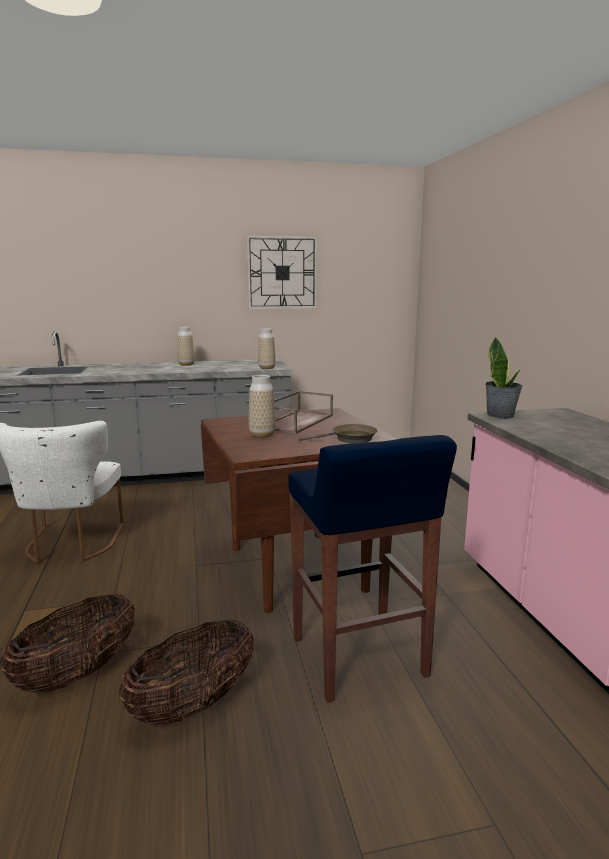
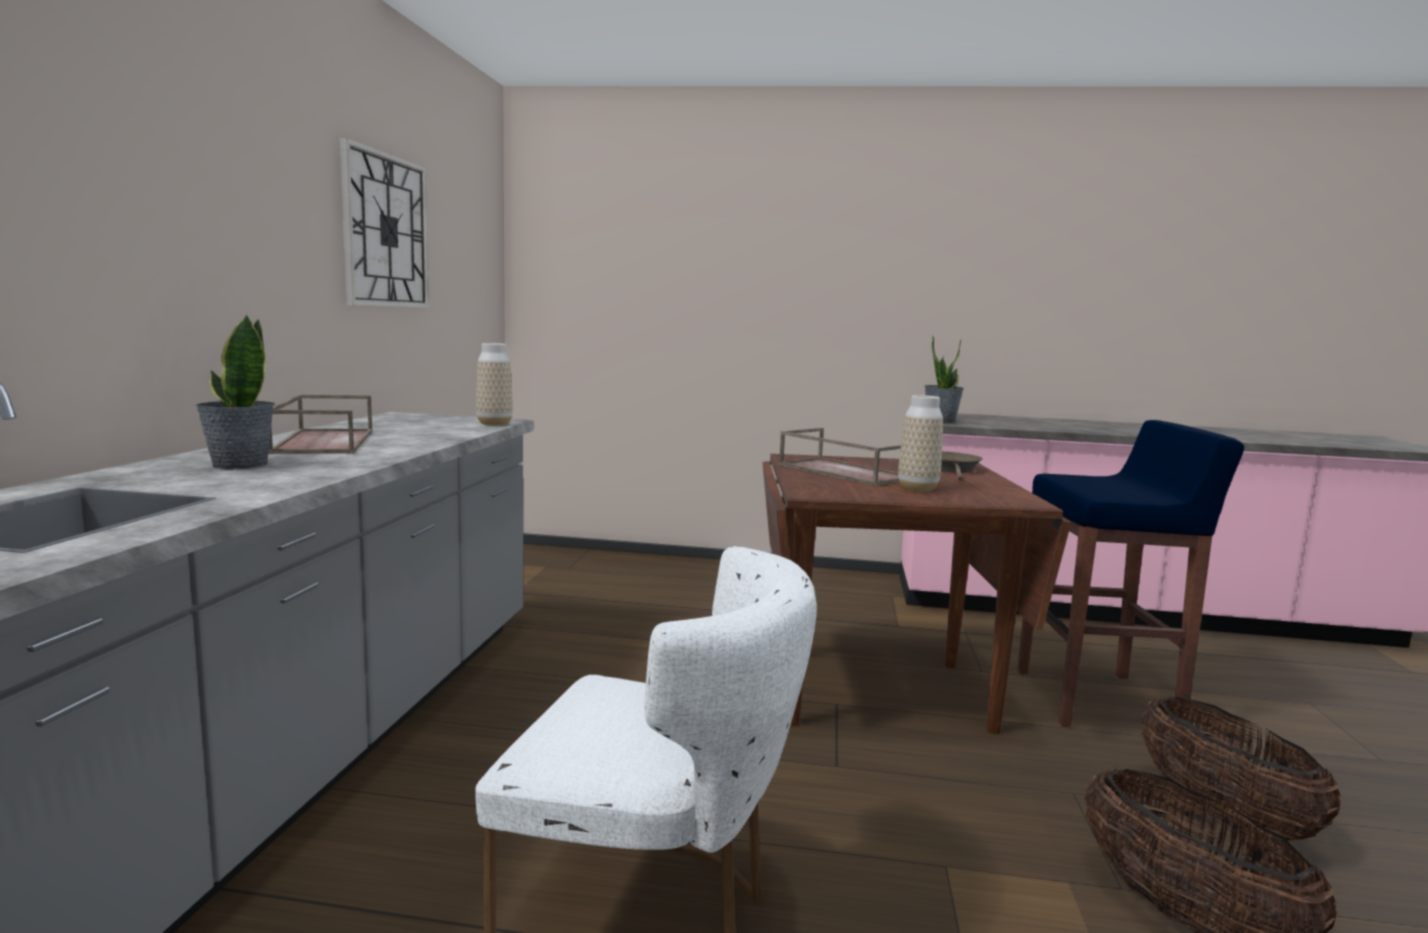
camera: 70 degrees left, 5 degrees down
vase [177,327,195,366] -> brown tray [268,395,372,454]
none -> potted plant [195,314,275,470]

